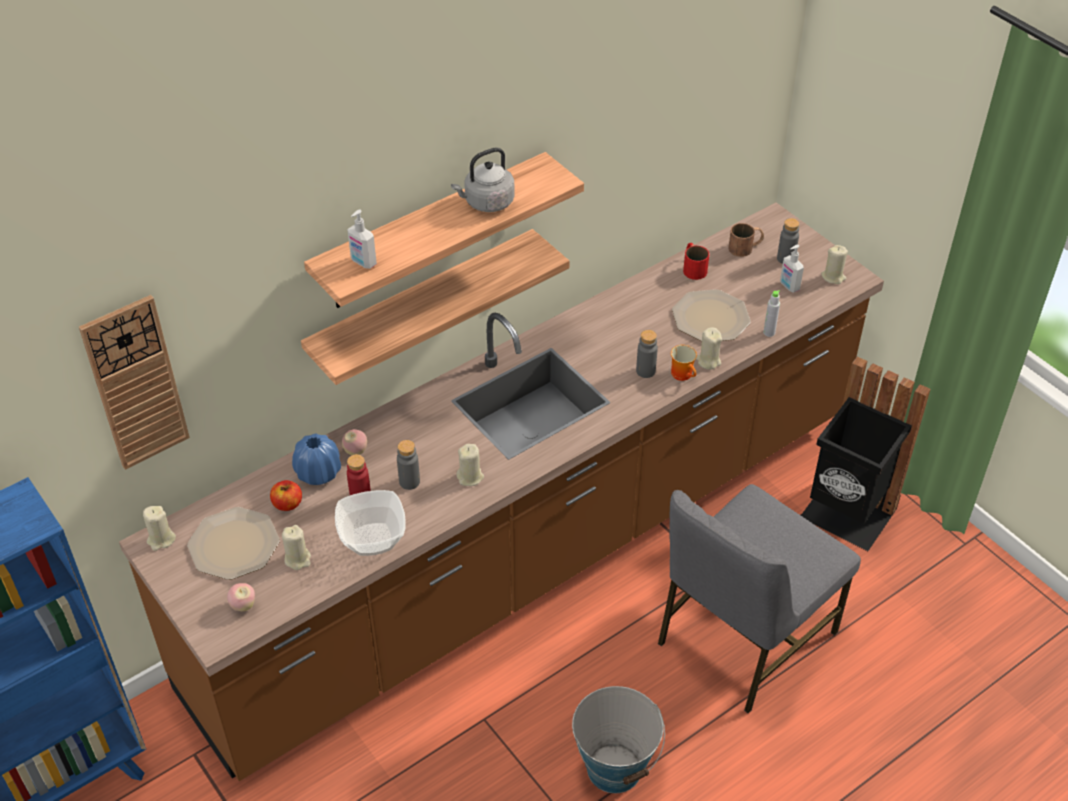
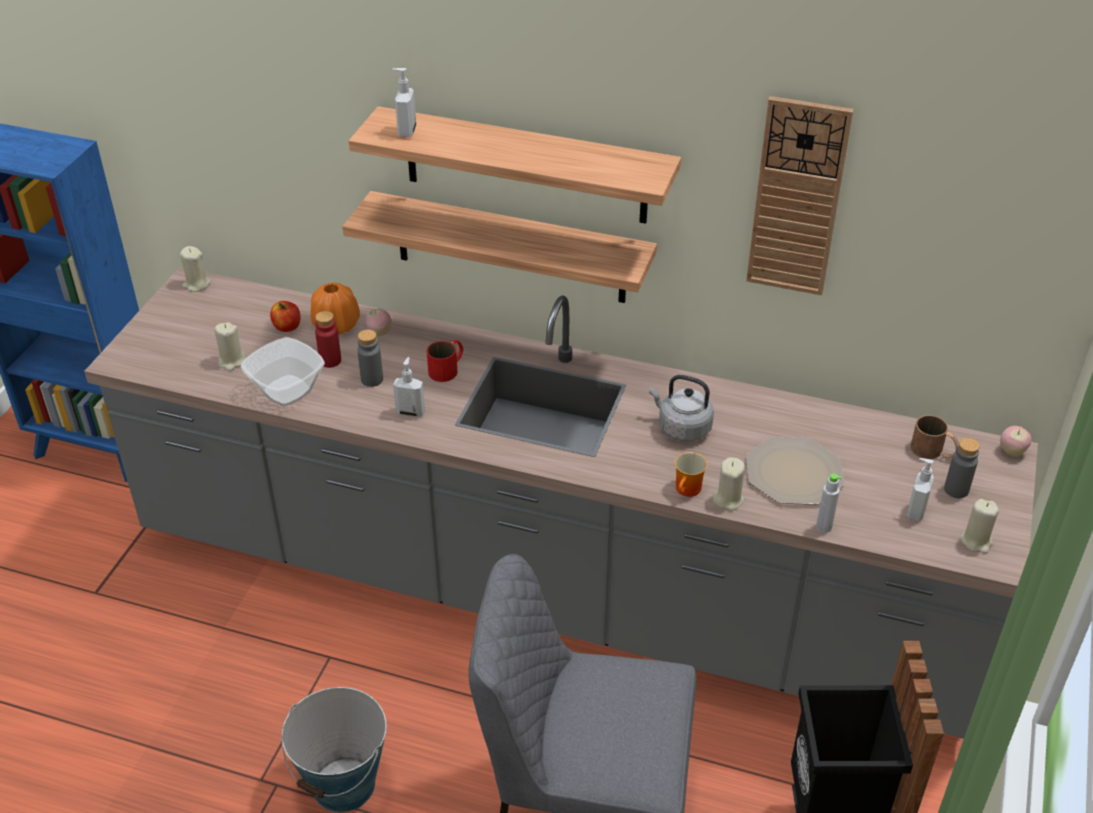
camera: 55 degrees right, 5 degrees down
wall clock [79,295,190,470] -> wall clock moved to [746,96,854,295]
brown counter [119,202,884,781] -> grey counter [84,267,1038,739]
plate [187,507,280,580] -> none
apple [227,583,255,611] -> apple moved to [1000,426,1031,456]
blue vase [292,433,341,485] -> orange vase [310,283,360,335]
grey kettle [451,148,515,212] -> grey kettle moved to [649,375,714,441]
beige candle [456,444,484,486] -> soap dispenser [393,357,425,417]
grey bottle [636,330,658,378] -> none
red mug [683,243,709,280] -> red mug moved to [427,340,463,382]

